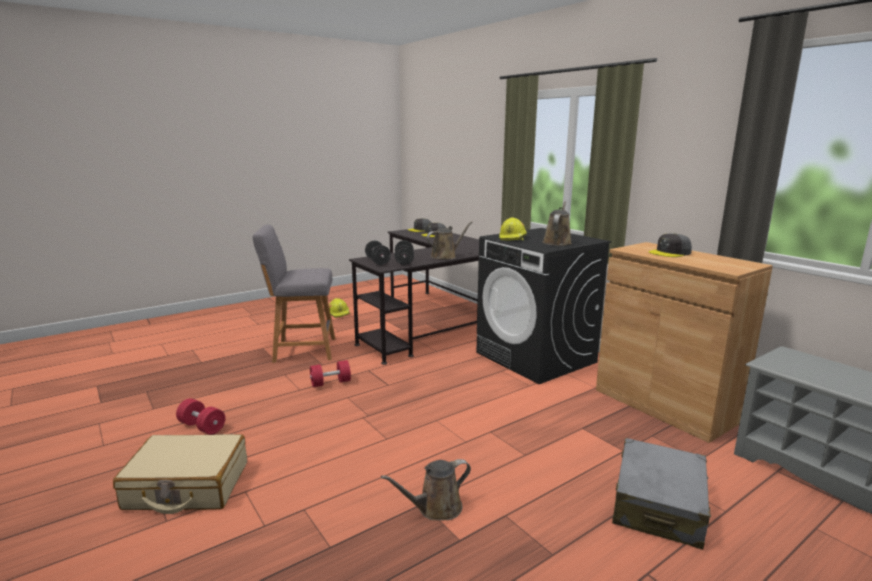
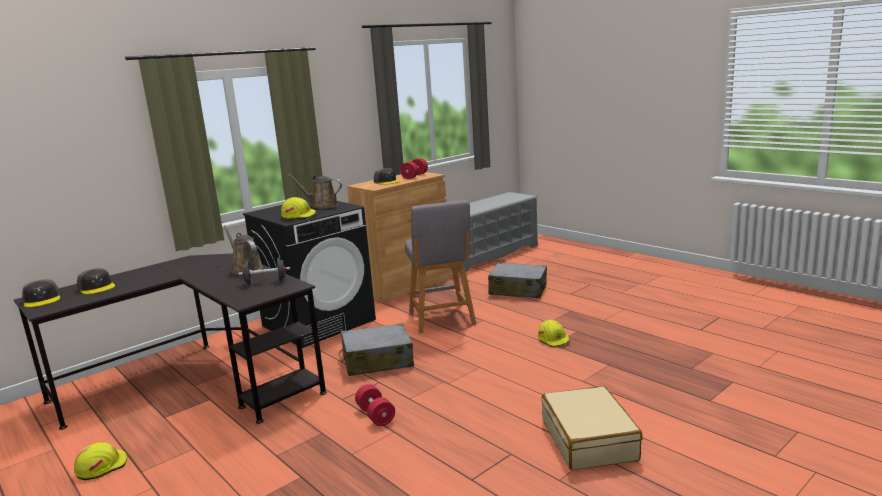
camera: 95 degrees left, 0 degrees up
red dumbbell [176,398,225,435] -> red dumbbell moved to [400,158,428,179]
grey stool [253,225,335,363] -> grey stool moved to [405,200,476,333]
black dumbbell [365,241,391,265] -> none
brown watering can [381,459,471,520] -> yellow hard hat [538,320,570,348]
none -> grey suitcase [339,323,414,376]

